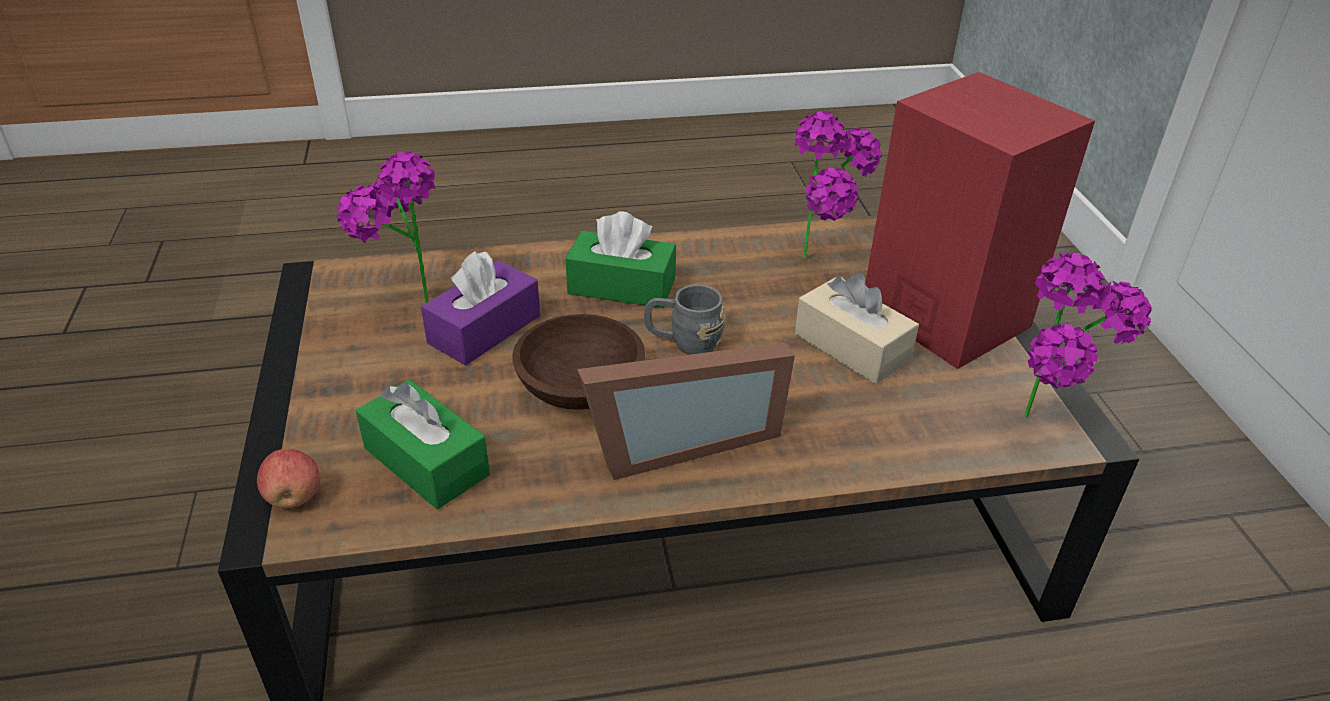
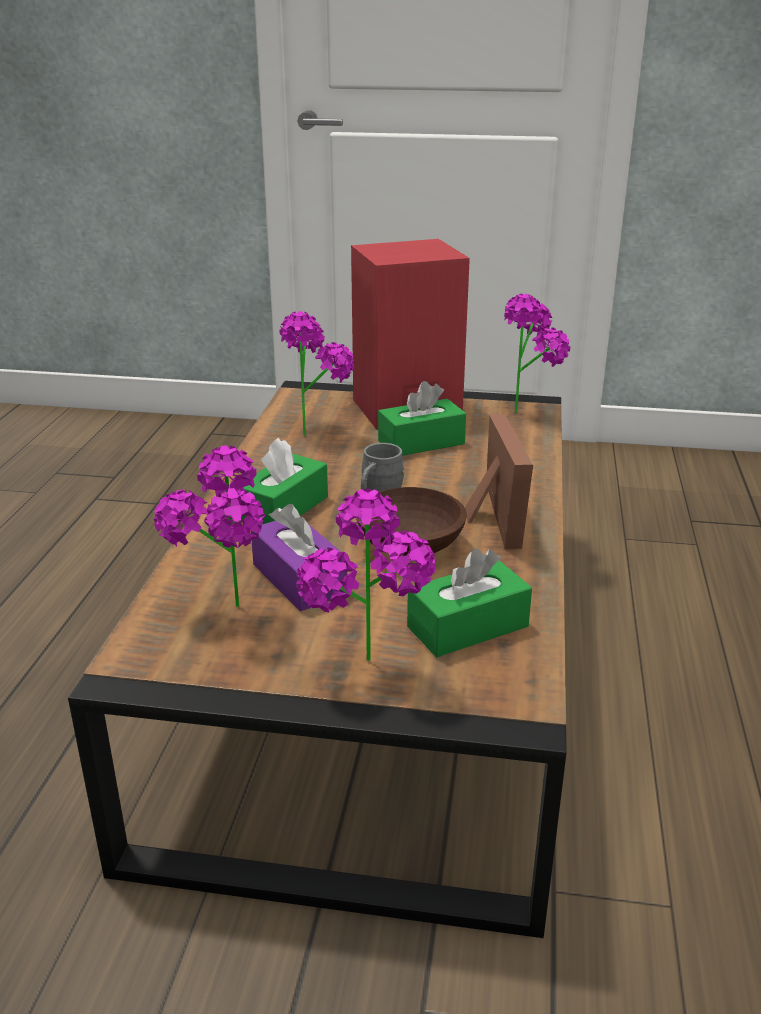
camera: 70 degrees left, 10 degrees down
apple [257,449,320,509] -> none
beige tissue box [795,273,919,384] -> green tissue box [378,381,466,456]
none -> potted plant [296,489,436,661]

